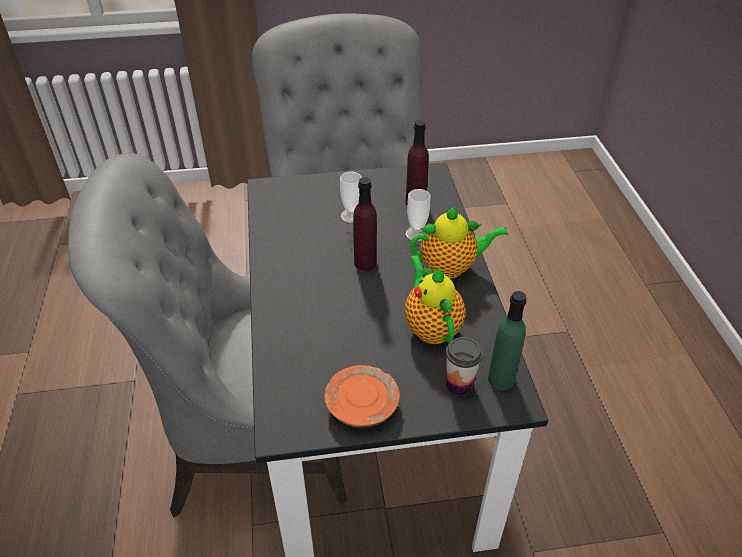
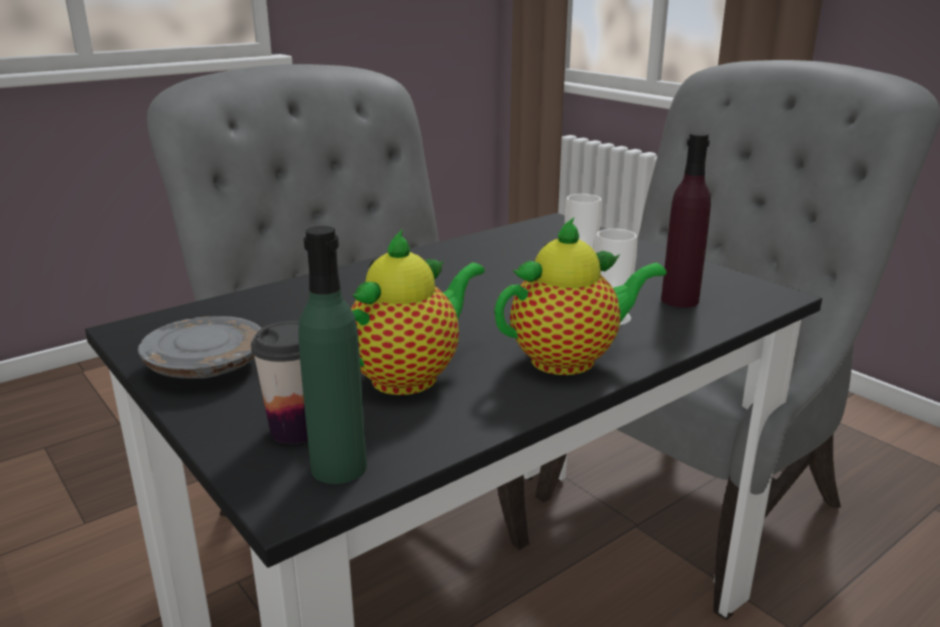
camera: 60 degrees right, 20 degrees down
orange plate [324,365,400,428] -> grey plate [138,316,262,379]
purple bottle [353,177,377,271] -> none
teapot [410,207,508,279] -> teapot turned 75 degrees counterclockwise [494,217,667,375]

